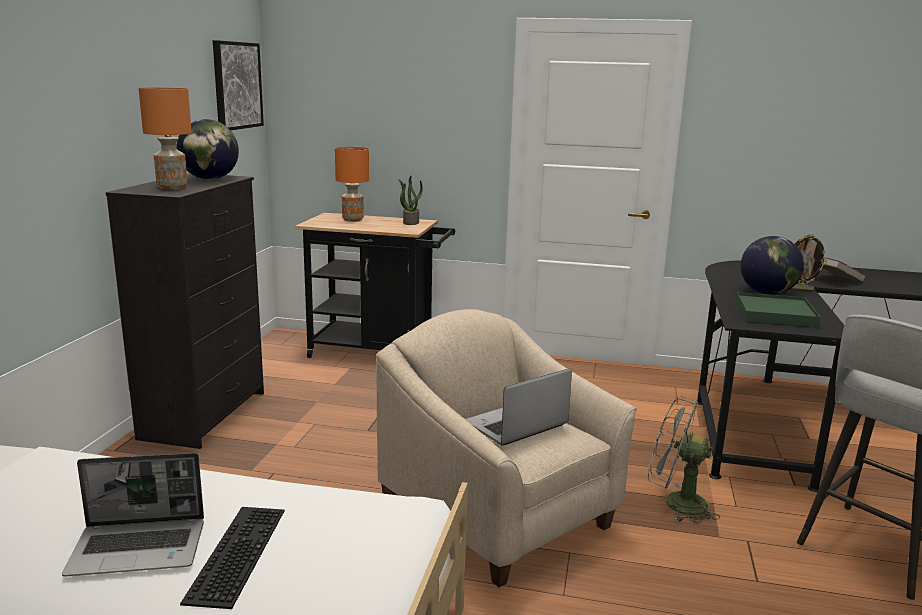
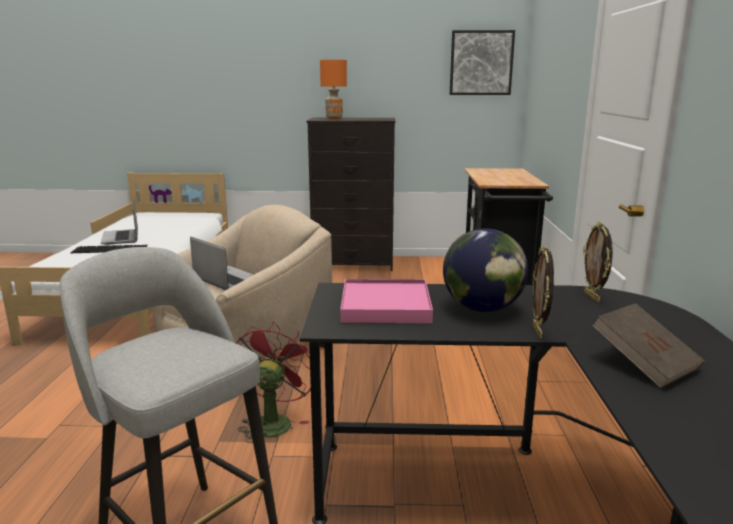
camera: 80 degrees right, 0 degrees up
globe [176,119,239,180] -> none
orange table lamp [335,147,369,222] -> none
potted plant [398,176,423,225] -> none
grey fan [648,396,720,524] -> red fan [236,322,311,443]
green tray [735,292,821,327] -> pink tray [340,279,433,323]
none -> picture frame [583,222,613,302]

